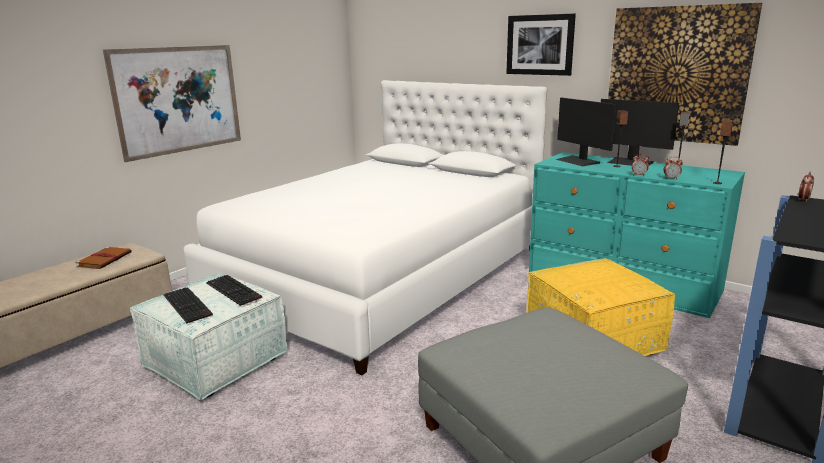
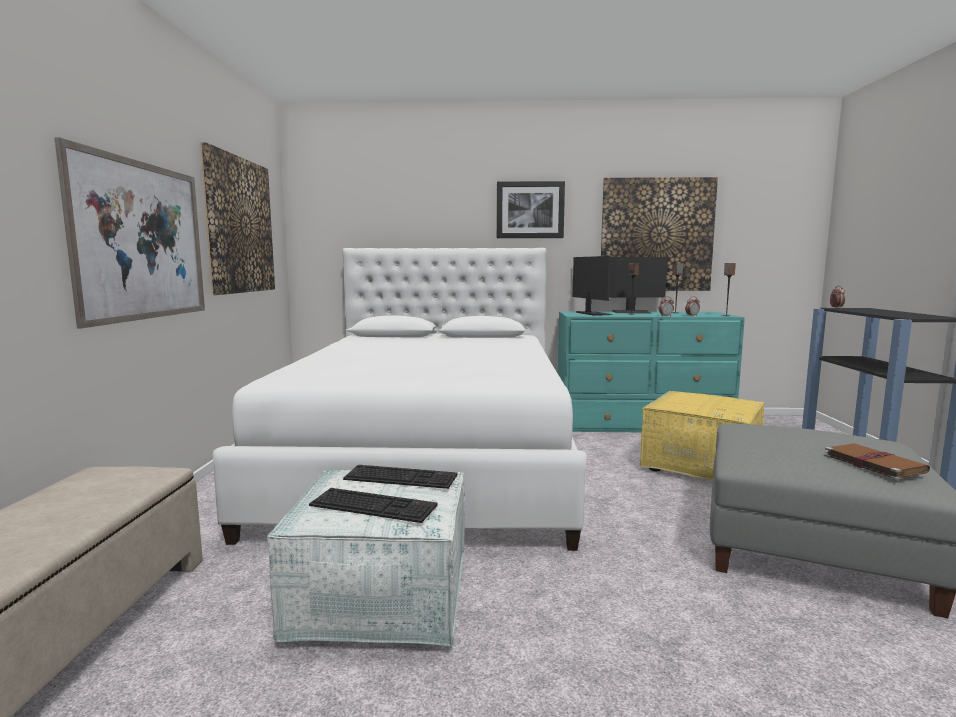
camera: 35 degrees left, 10 degrees down
brown book [75,247,132,269] -> brown book moved to [823,443,930,480]
monitor [555,98,617,166] -> monitor turned 135 degrees counterclockwise [573,256,612,316]
none -> picture [200,142,275,295]

